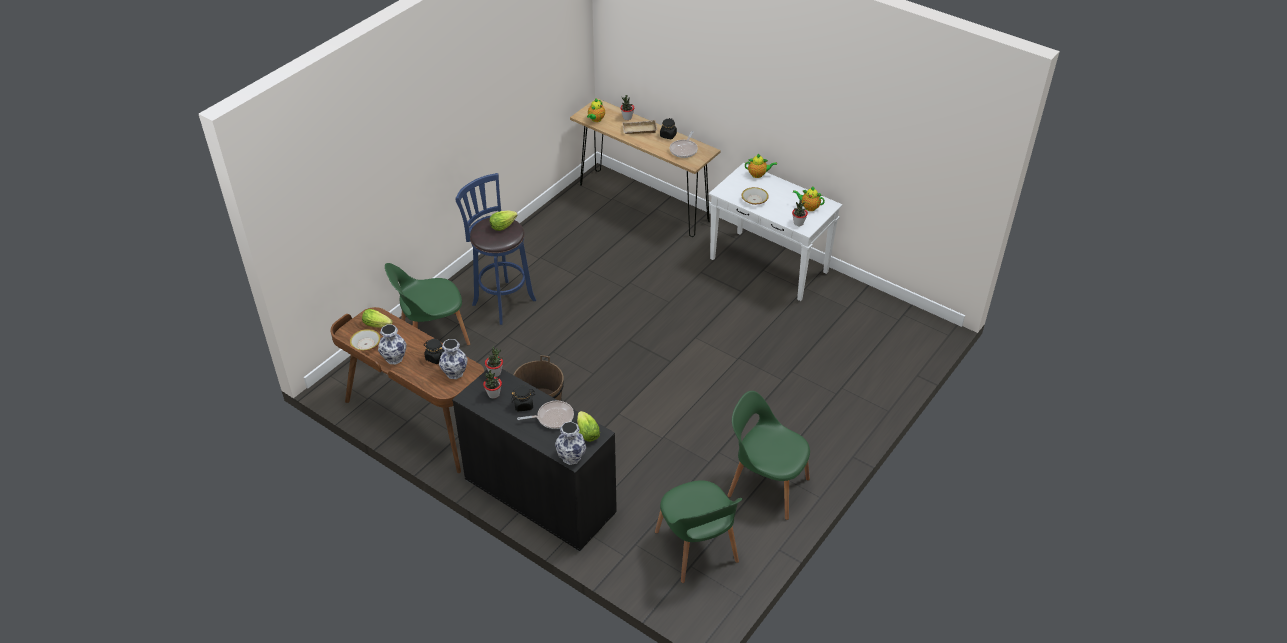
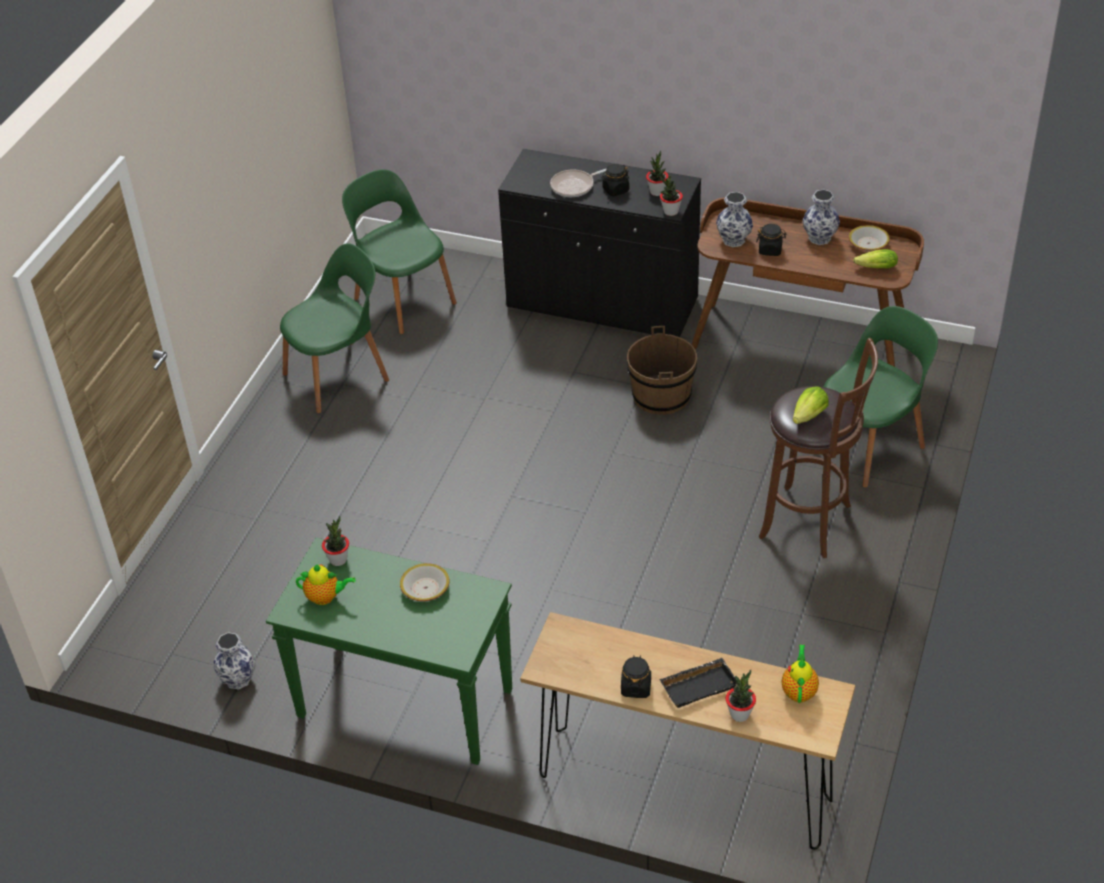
camera: 165 degrees right, 0 degrees up
blue stool [456,173,536,325] -> brown stool [759,338,878,558]
vase [555,422,586,465] -> vase moved to [213,632,256,690]
lettuce [577,411,600,442] -> none
beige tray [622,120,657,134] -> black tray [659,658,736,708]
frying pan [670,131,698,158] -> none
white console table [709,163,843,301] -> green console table [266,538,512,765]
green chair [727,391,810,520] -> green chair turned 45 degrees counterclockwise [280,243,389,413]
teapot [745,154,777,178] -> none

